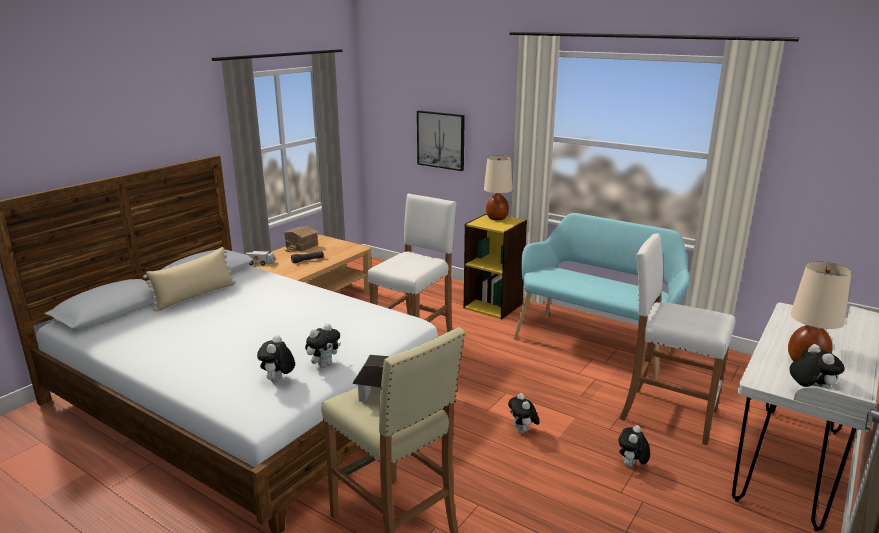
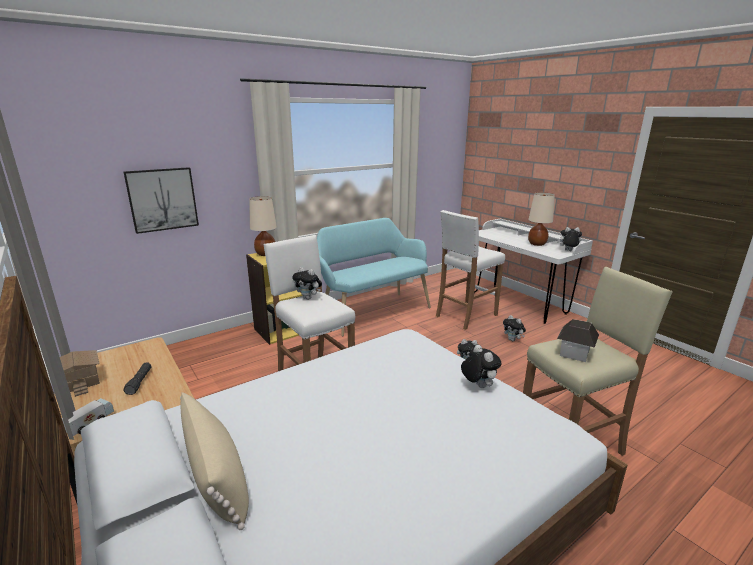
camera: 70 degrees left, 0 degrees up
plush toy [257,335,295,382] -> plush toy moved to [292,267,322,300]

